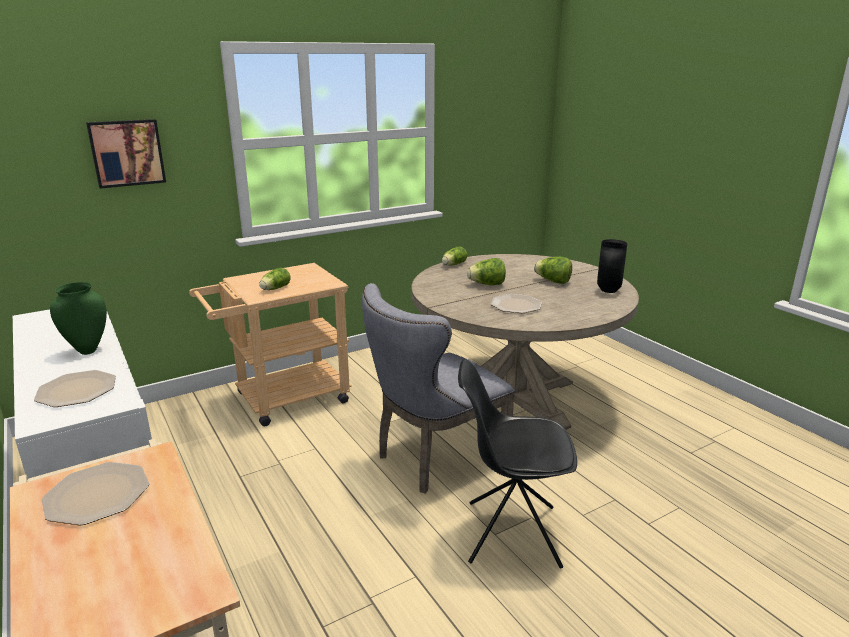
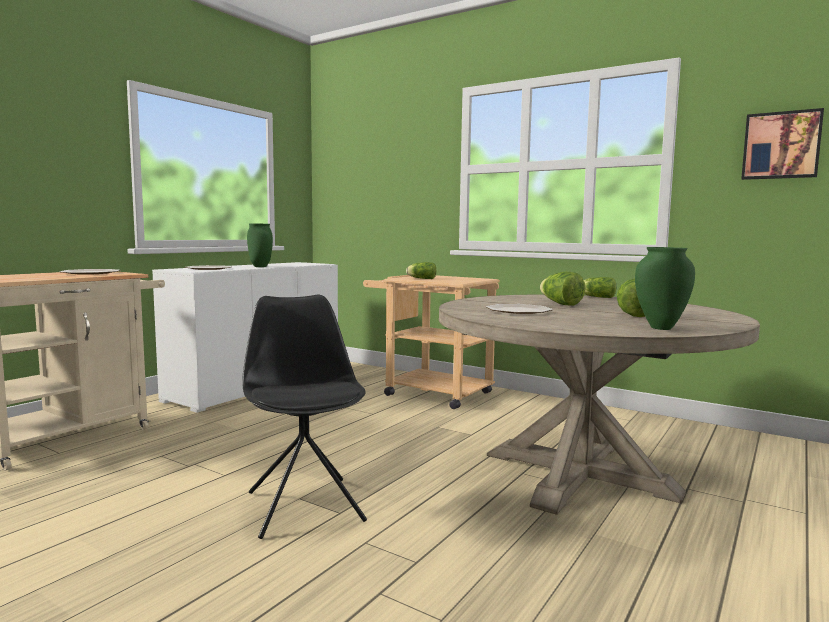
camera: 65 degrees right, 15 degrees down
picture [86,119,166,189] -> picture moved to [741,108,824,180]
grey chair [362,283,515,494] -> none
black vase [597,239,627,293] -> green vase [635,247,695,330]

